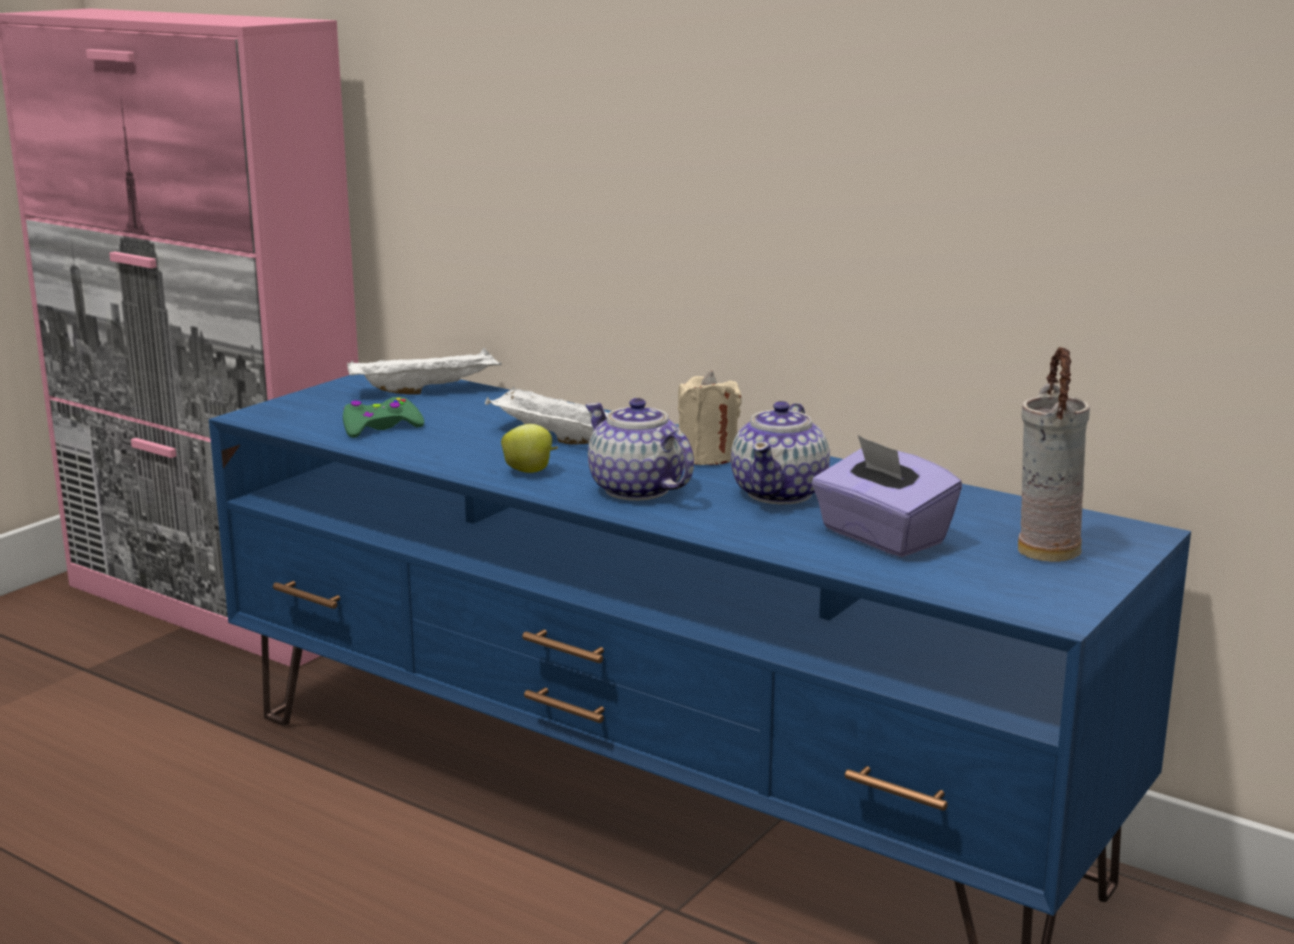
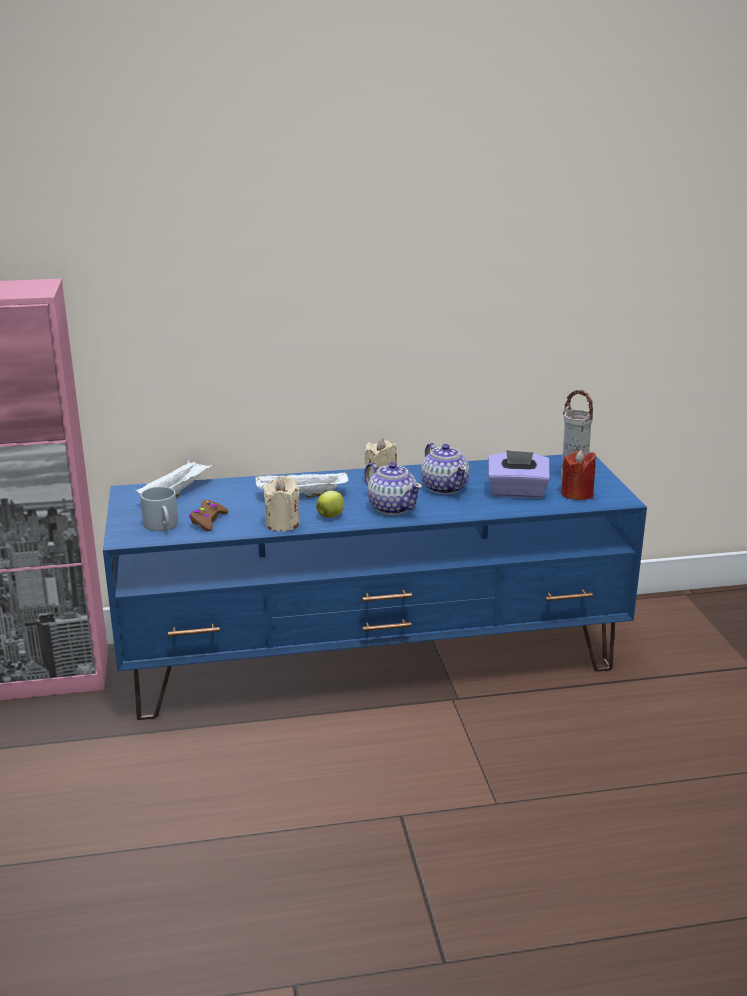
camera: 45 degrees left, 5 degrees up
green game controller [343,397,424,438] -> brown game controller [189,500,229,531]
teapot [585,398,694,501] -> teapot turned 135 degrees counterclockwise [364,462,422,515]
none -> grey mug [140,487,178,531]
none -> beige candle [263,475,300,531]
none -> red candle [561,449,596,500]

